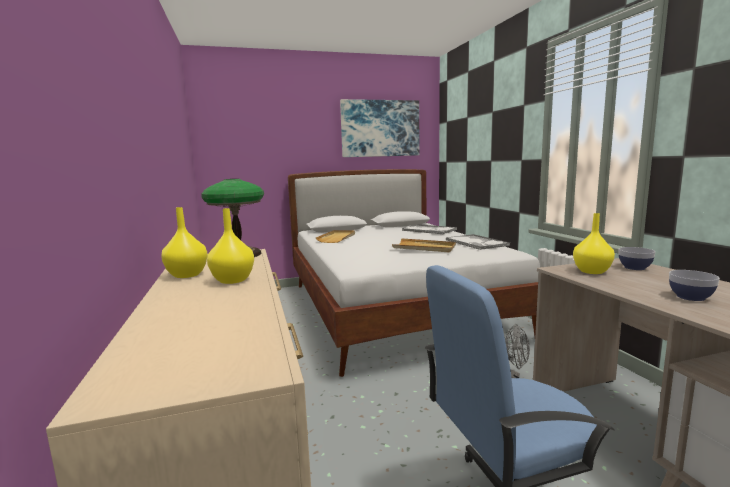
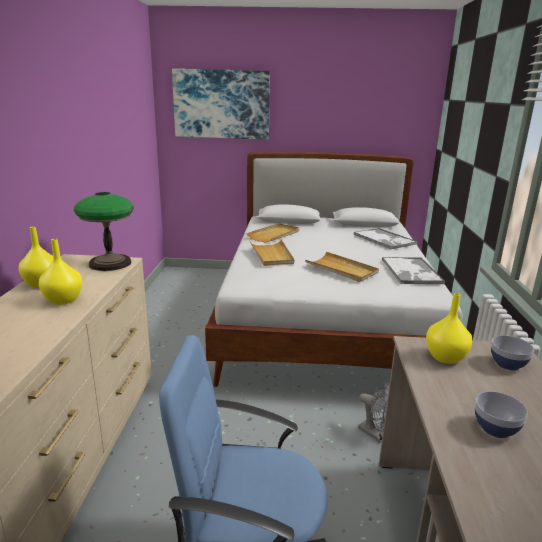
camera: 20 degrees right, 10 degrees up
picture [340,99,419,157] -> picture moved to [172,69,270,139]
none -> beige tray [250,240,294,266]

